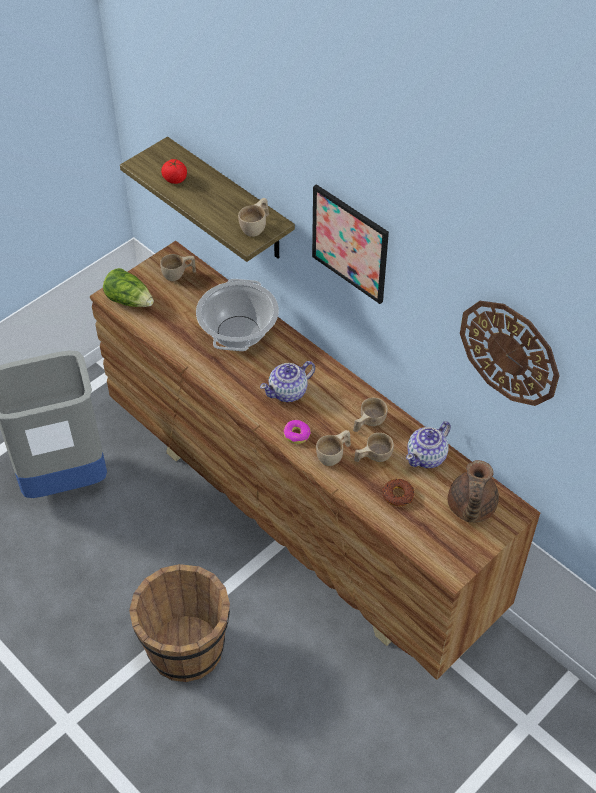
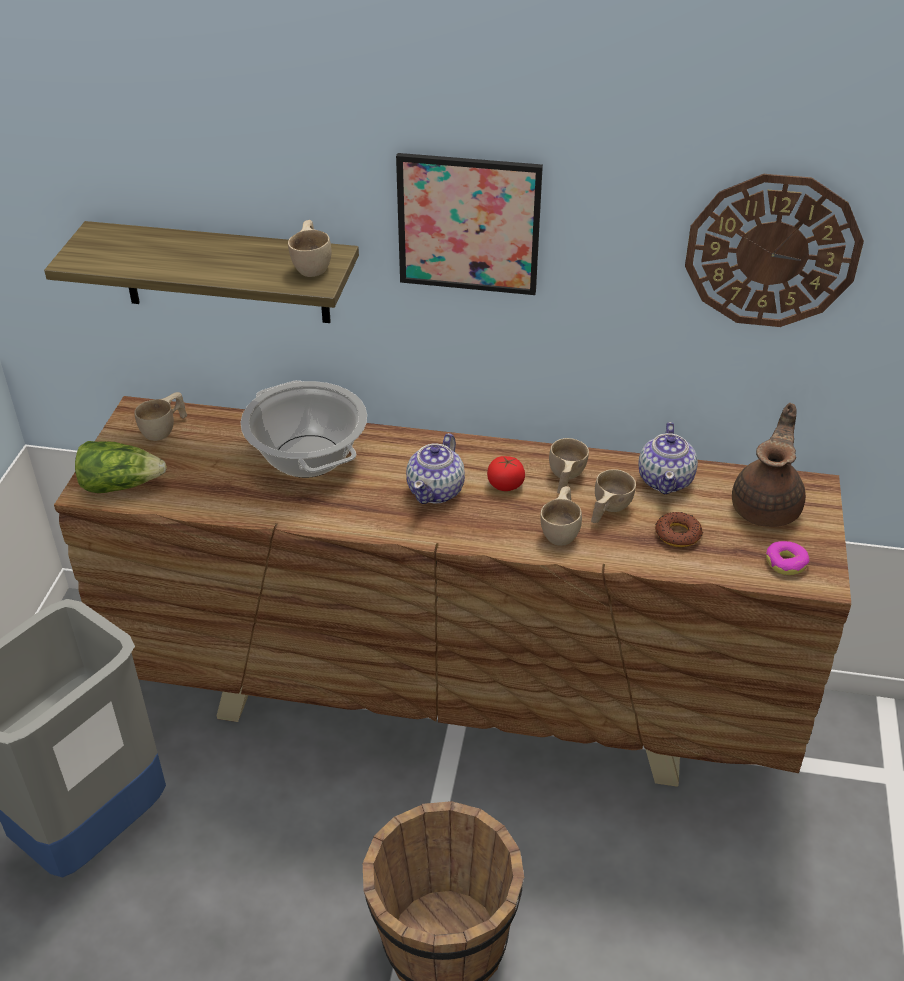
camera: 35 degrees left, 10 degrees down
tomato [161,159,187,184] -> tomato moved to [487,456,525,491]
donut [283,420,311,444] -> donut moved to [766,541,810,575]
brown teapot [448,460,499,522] -> brown teapot turned 135 degrees counterclockwise [732,403,806,527]

